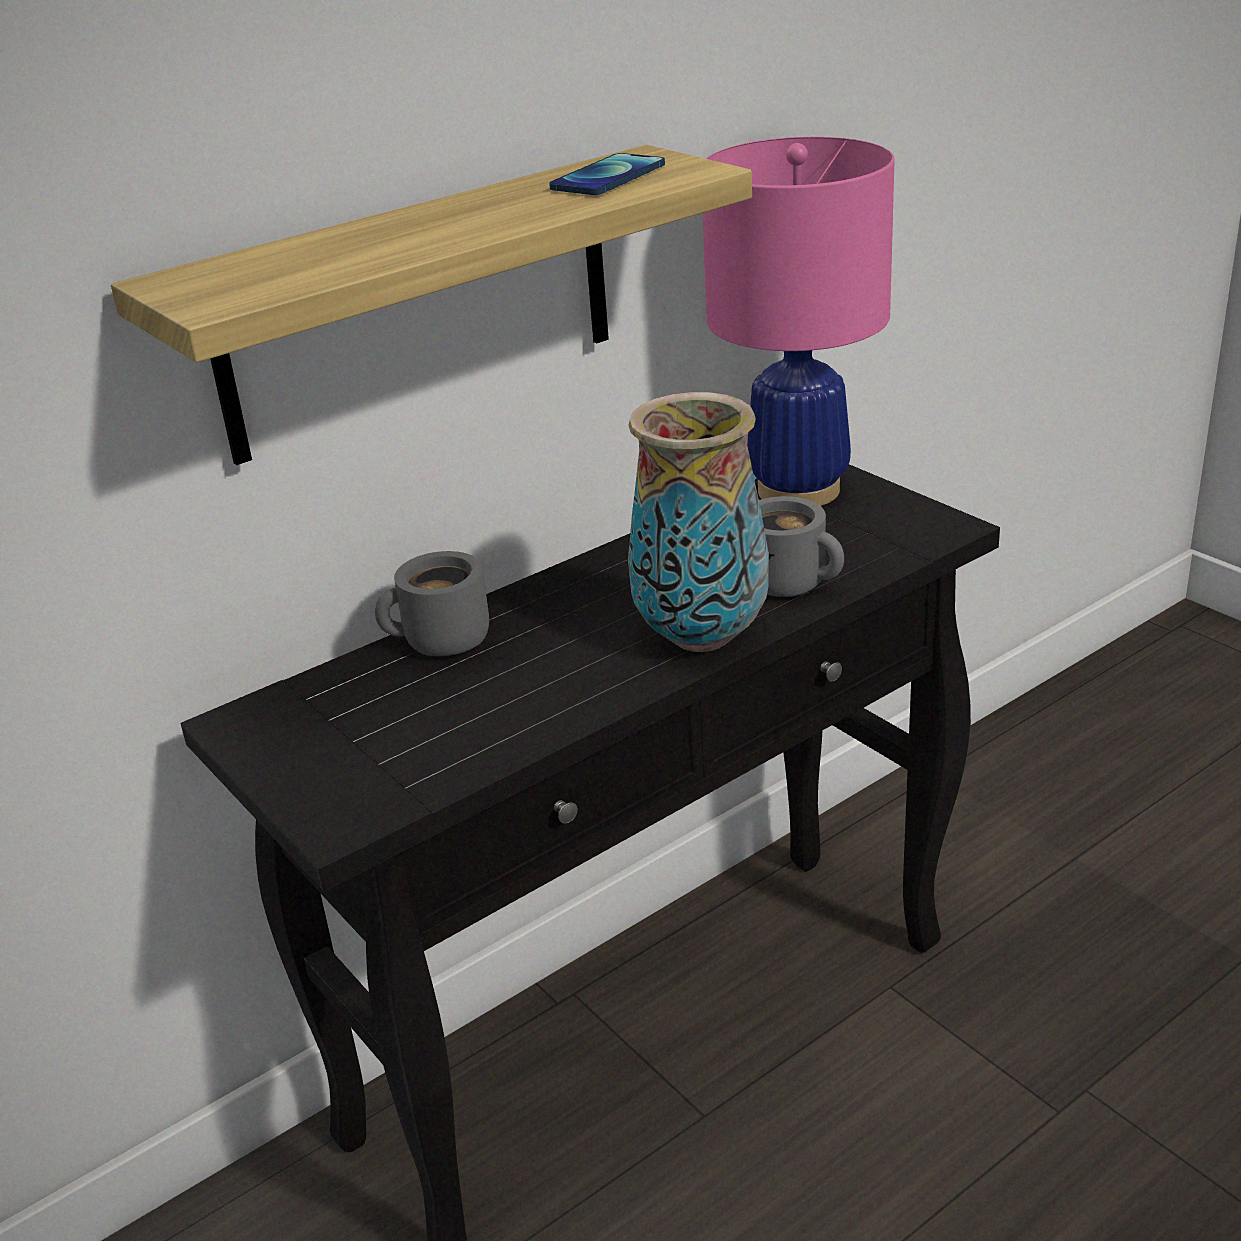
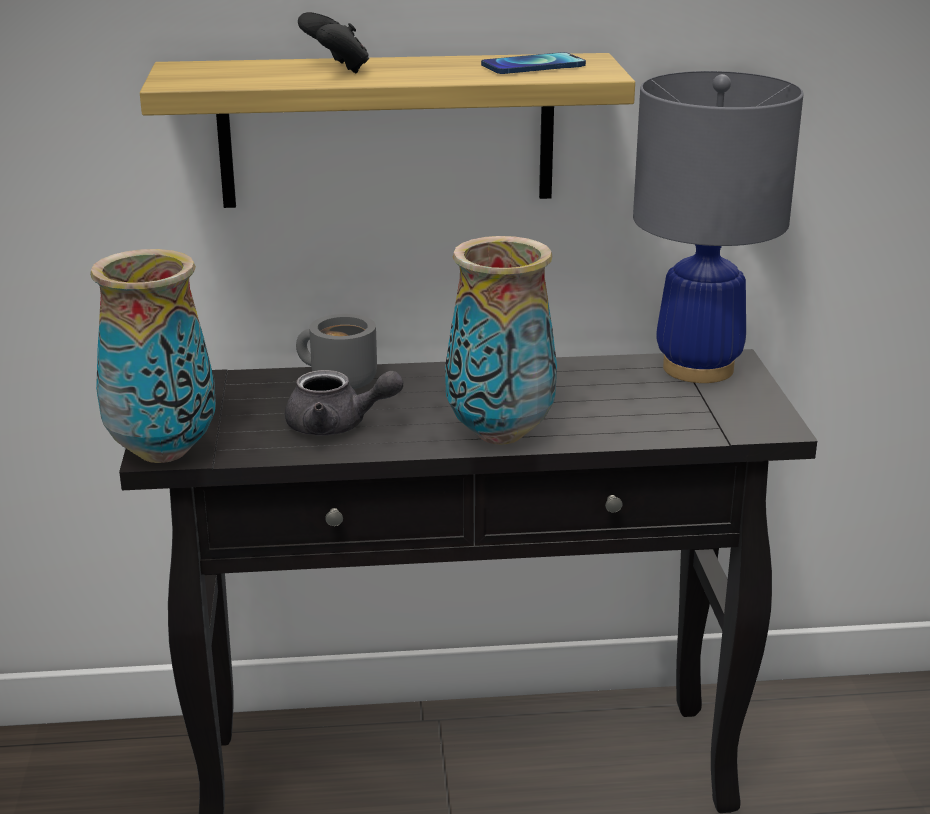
camera: 30 degrees right, 5 degrees down
pink table lamp [702,137,895,506] -> grey table lamp [633,71,804,383]
grey mug [759,496,844,597] -> none
none -> vase [90,249,216,463]
none -> grey teapot [285,370,403,436]
none -> black game controller [298,12,369,73]

